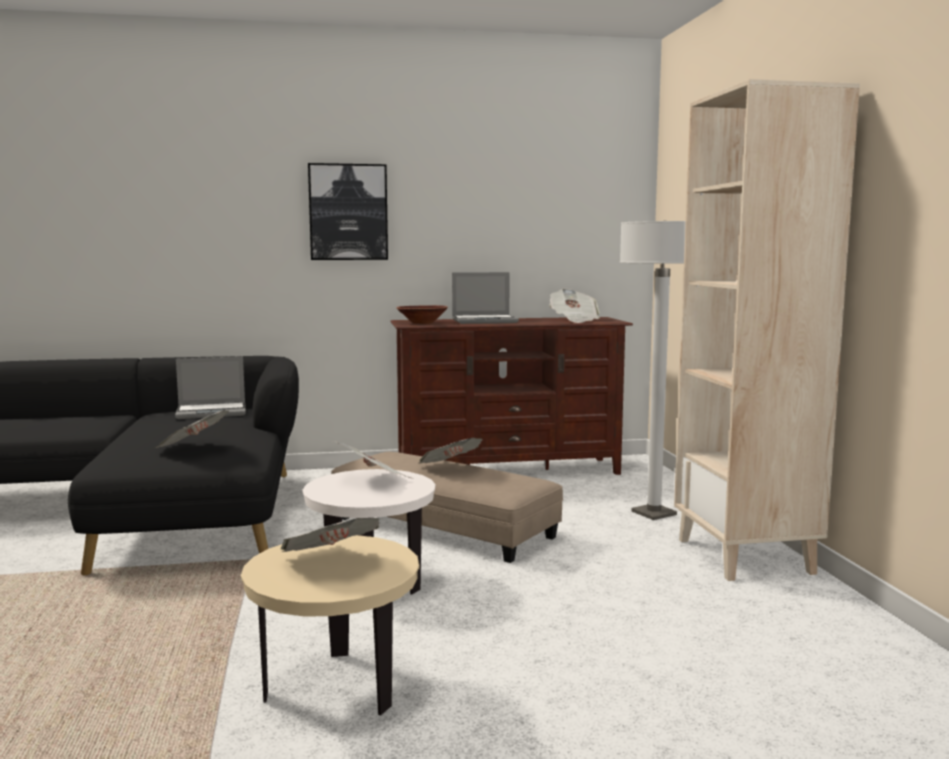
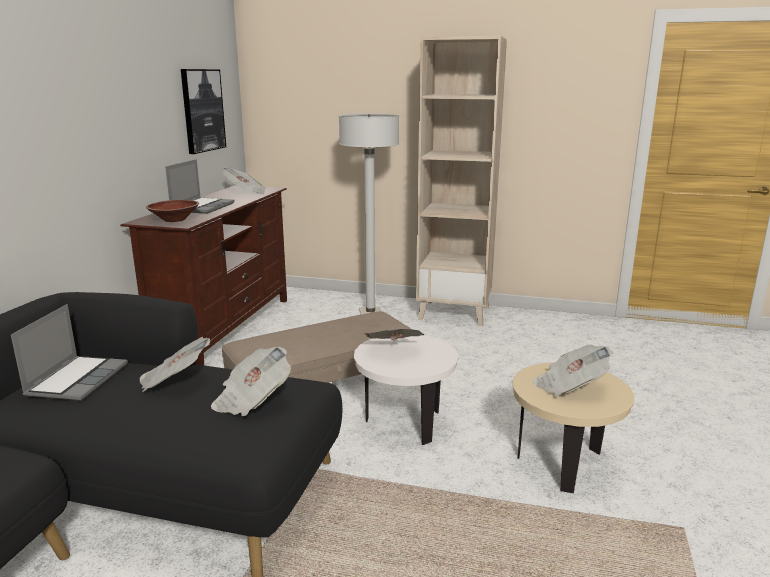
camera: 65 degrees left, 10 degrees up
picture [308,163,388,260] -> picture moved to [181,69,226,154]
newspaper [419,438,483,464] -> newspaper moved to [139,337,210,392]

